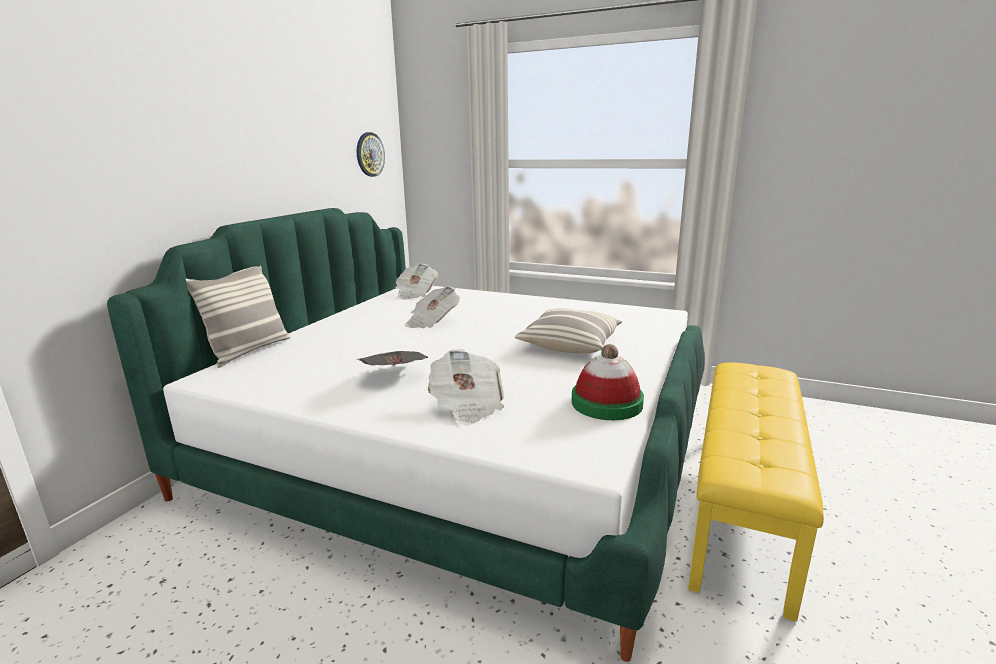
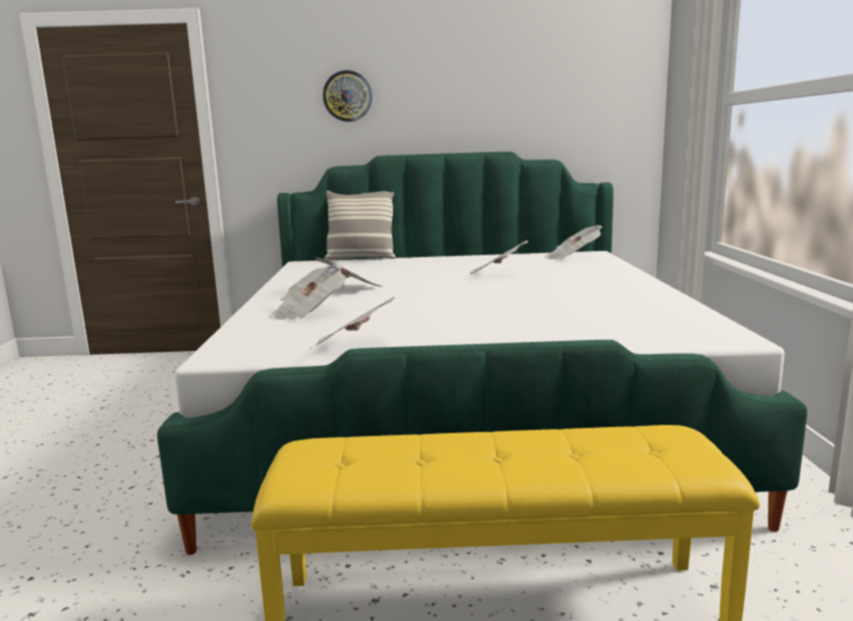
camera: 65 degrees right, 5 degrees down
wall clock [357,132,385,177] -> wall clock moved to [323,70,372,122]
pillow [515,308,623,353] -> none
hat [572,344,644,420] -> newspaper [310,297,395,349]

